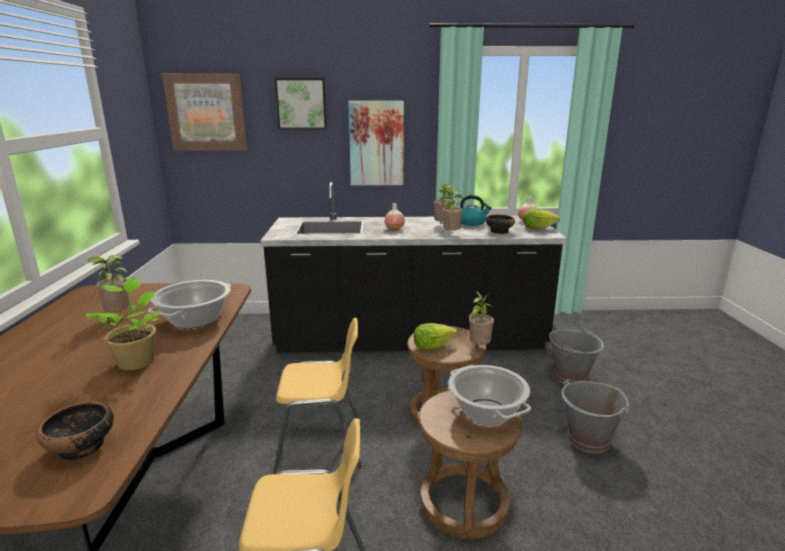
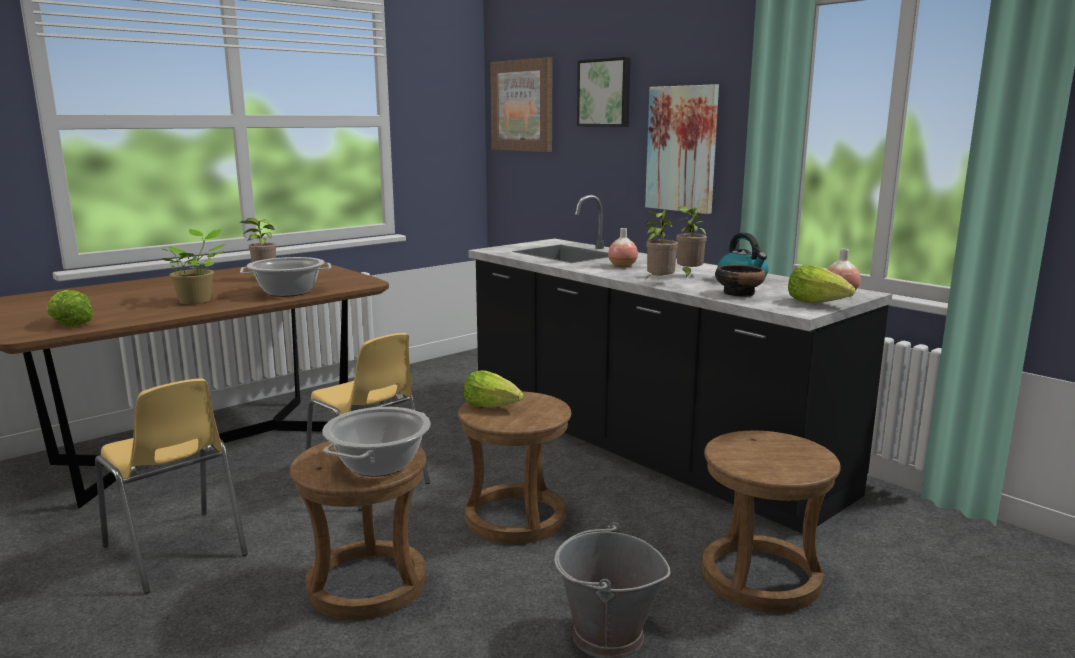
camera: 50 degrees right, 5 degrees down
bowl [36,402,114,461] -> lettuce [47,290,93,326]
potted plant [468,291,494,345] -> none
grey bucket [549,327,604,385] -> brown stool [702,431,841,612]

